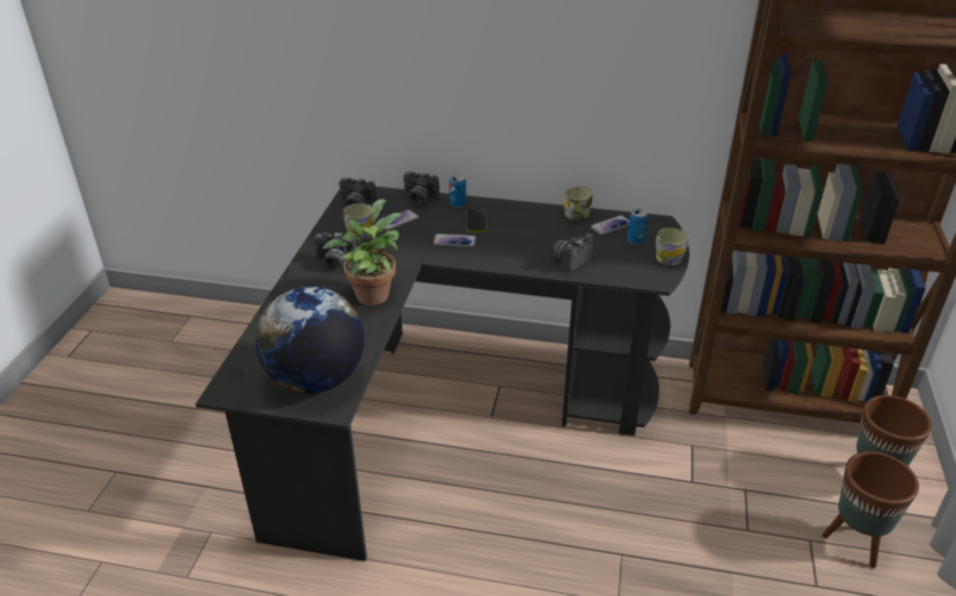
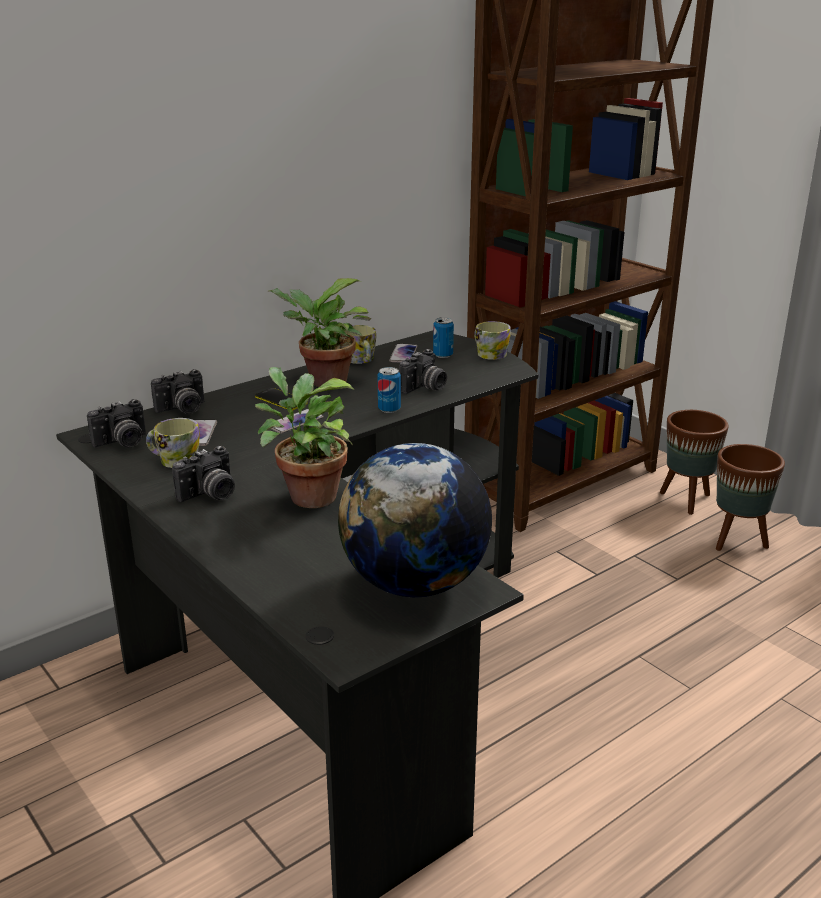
camera: 50 degrees left, 10 degrees down
can [449,175,466,208] -> can moved to [378,367,401,413]
camera [553,233,594,272] -> camera turned 135 degrees counterclockwise [399,349,447,394]
none -> potted plant [269,278,371,387]

